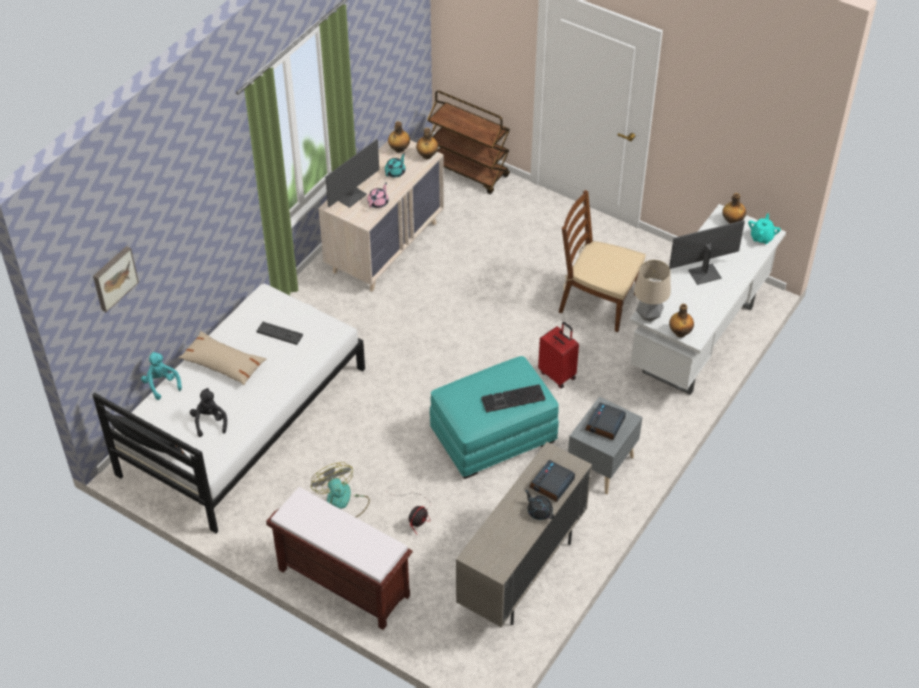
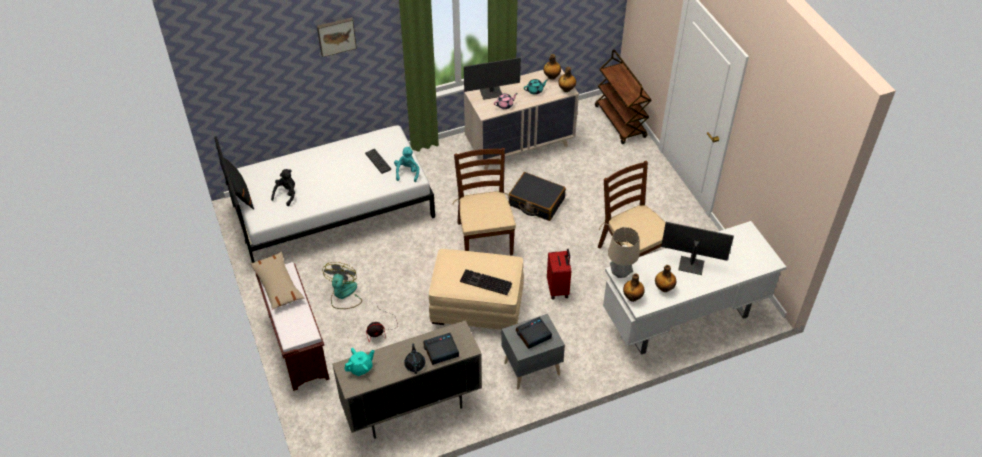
camera: 35 degrees right, 0 degrees up
picture [93,246,139,312] -> picture moved to [317,17,357,57]
turquoise plush toy [141,352,182,400] -> turquoise plush toy moved to [394,147,419,182]
beige pillow [178,331,267,385] -> beige pillow moved to [250,252,304,310]
turquoise ottoman [430,356,559,479] -> beige ottoman [429,249,524,330]
bottle [722,193,746,224] -> bottle moved to [655,265,676,292]
turquoise teapot [748,213,781,244] -> turquoise teapot moved to [344,348,374,376]
none -> brown chair [452,148,516,255]
none -> black suitcase [508,172,566,221]

